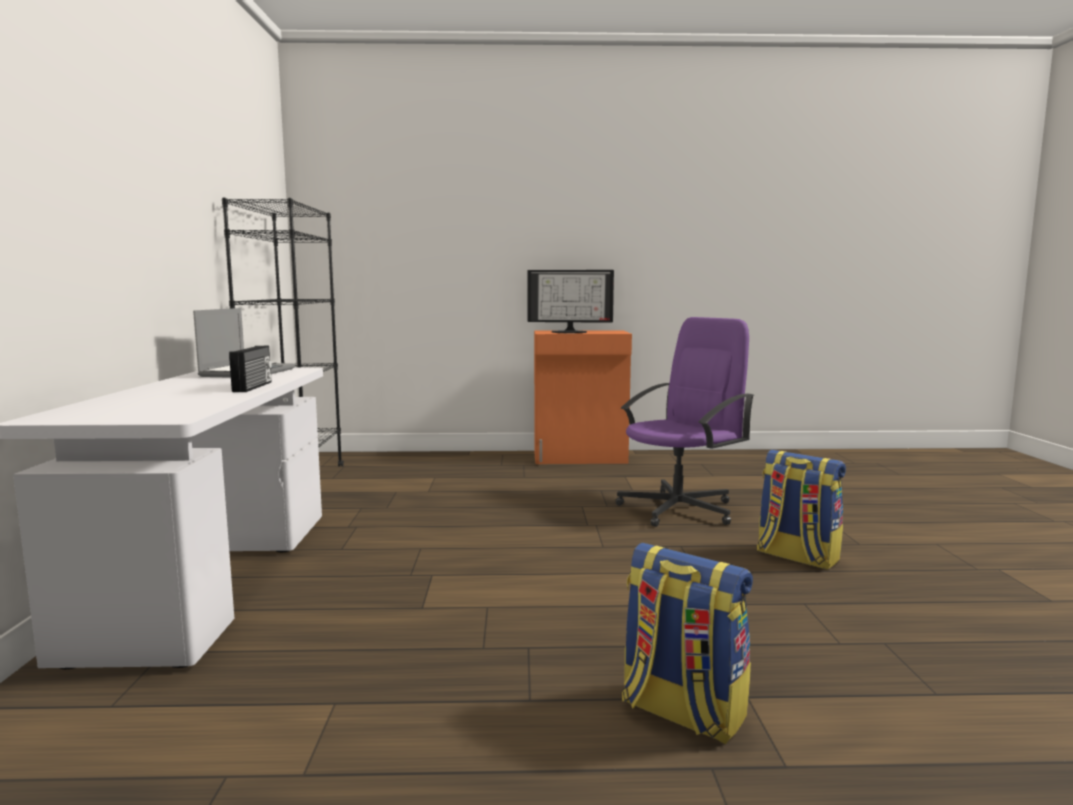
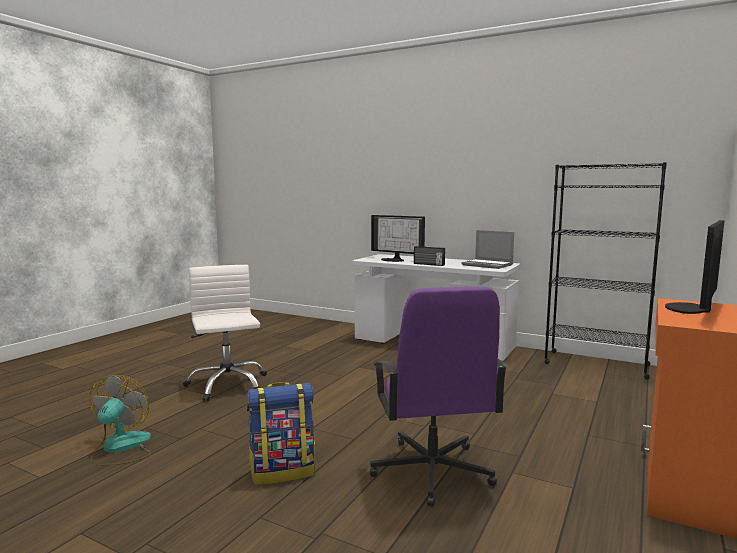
camera: 120 degrees right, 0 degrees up
backpack [622,543,753,744] -> white office chair [183,265,267,401]
none -> fan [89,375,151,465]
none -> monitor [371,215,425,262]

